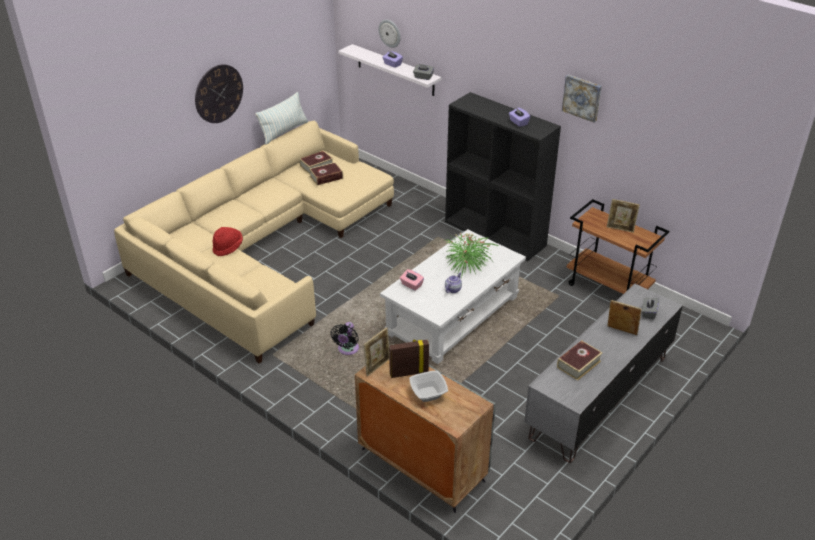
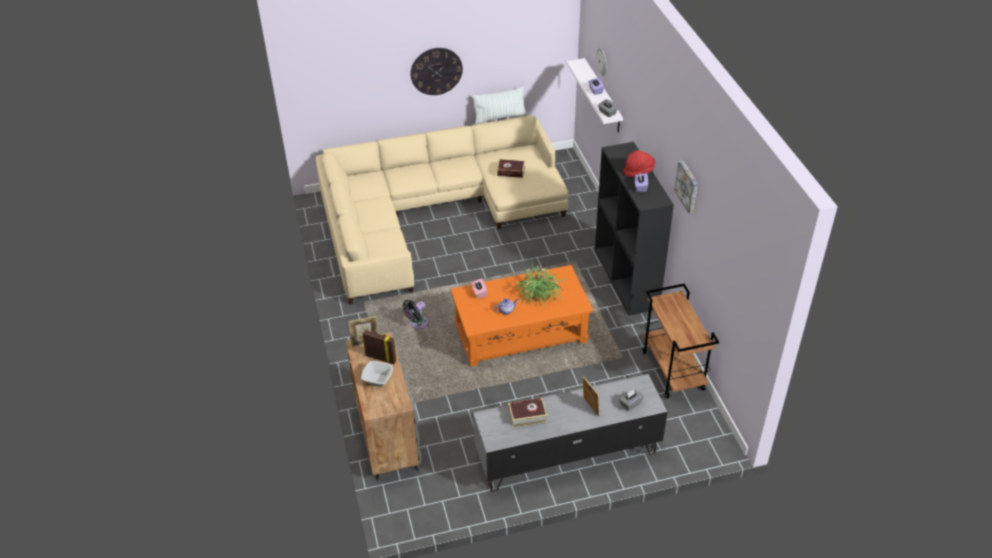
camera: 35 degrees right, 5 degrees up
red hat [213,227,243,256] -> red hat moved to [623,150,655,177]
book [299,151,333,174] -> none
white coffee table [380,229,526,364] -> orange coffee table [450,265,593,367]
picture frame [607,199,640,233] -> none

